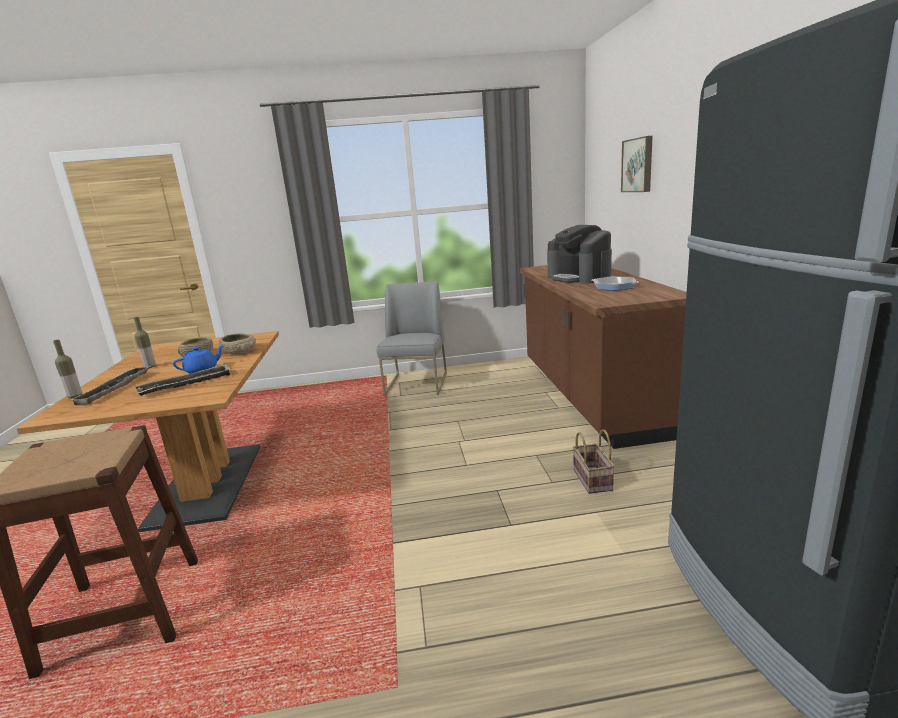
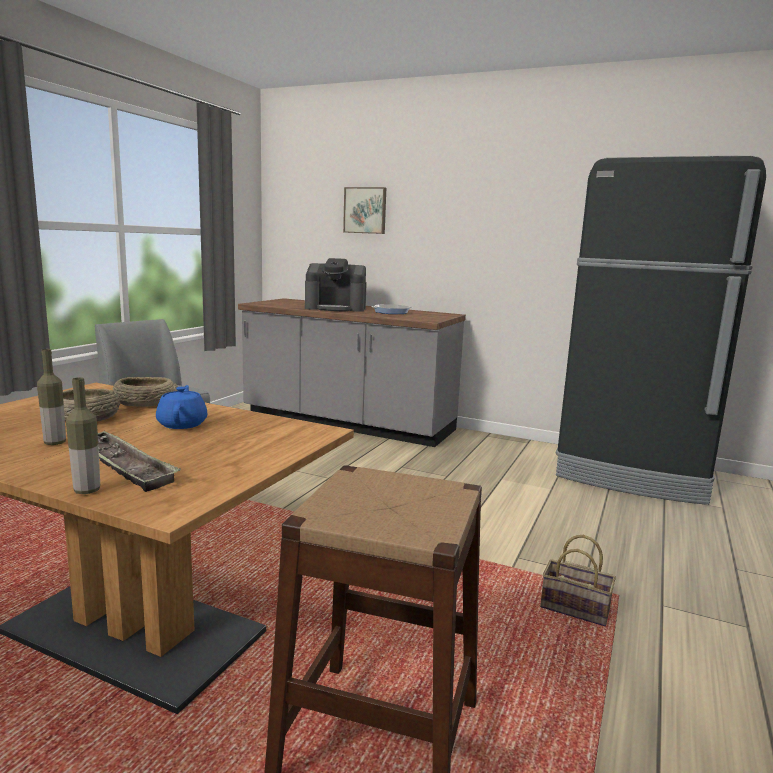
camera: 60 degrees left, 5 degrees down
tray [134,364,231,396] -> none
brown counter [520,265,687,449] -> grey counter [238,298,466,447]
basket [573,429,615,494] -> basket moved to [540,535,616,626]

